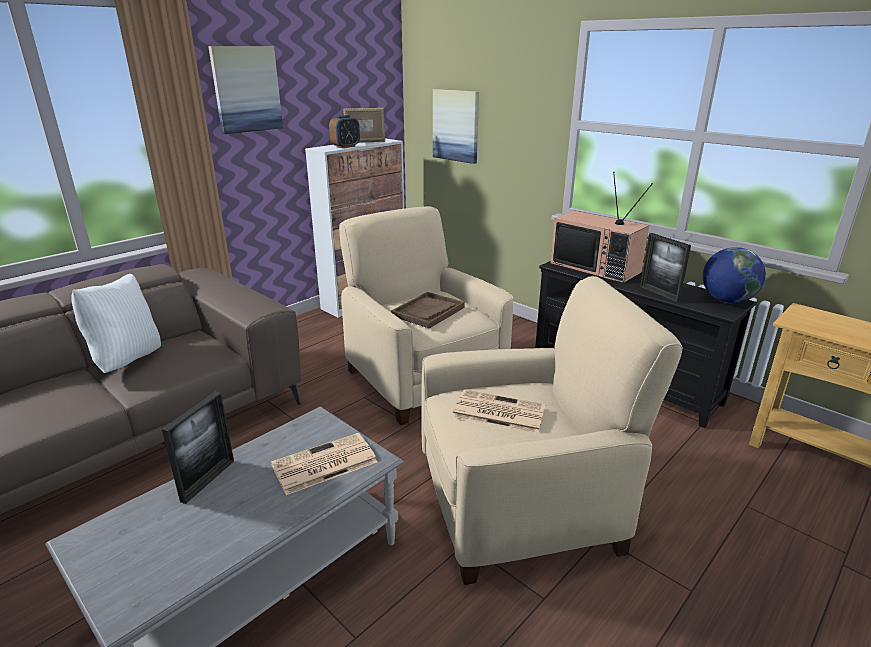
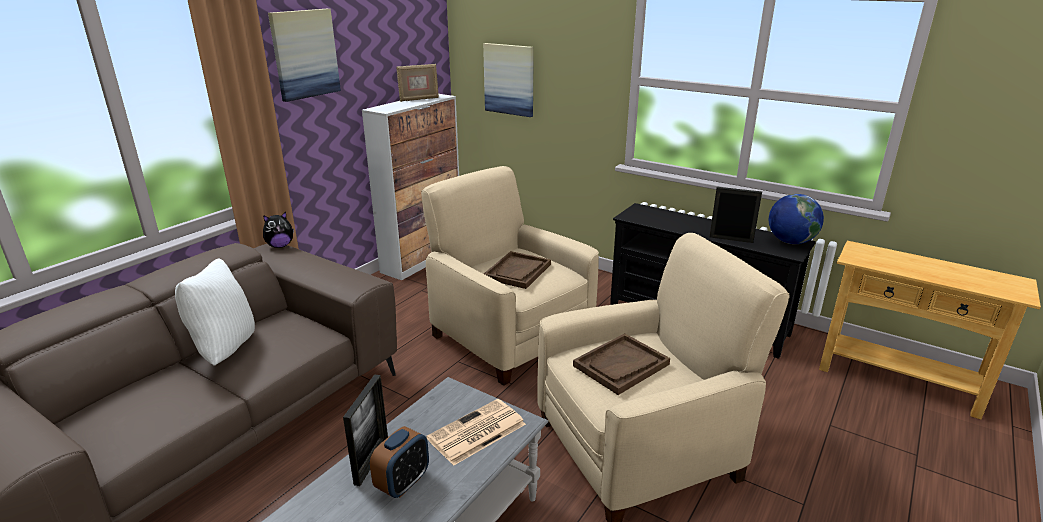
camera: 10 degrees left, 0 degrees up
alarm clock [329,115,360,148] -> alarm clock moved to [370,426,429,498]
newspaper [452,390,546,433] -> brown tray [573,333,670,395]
television [550,172,653,283] -> none
picture frame [640,233,691,302] -> picture frame turned 150 degrees clockwise [710,187,762,243]
none -> plush toy [263,212,294,248]

